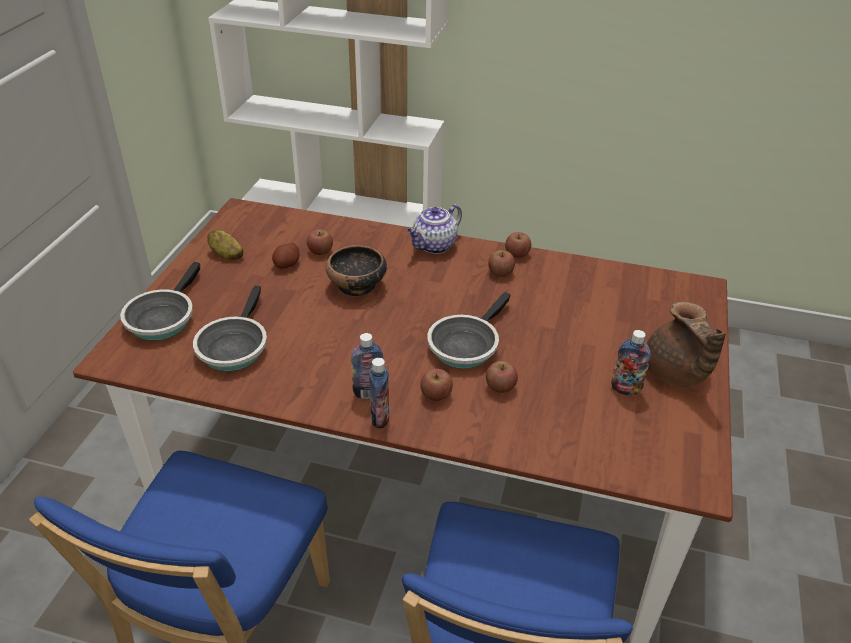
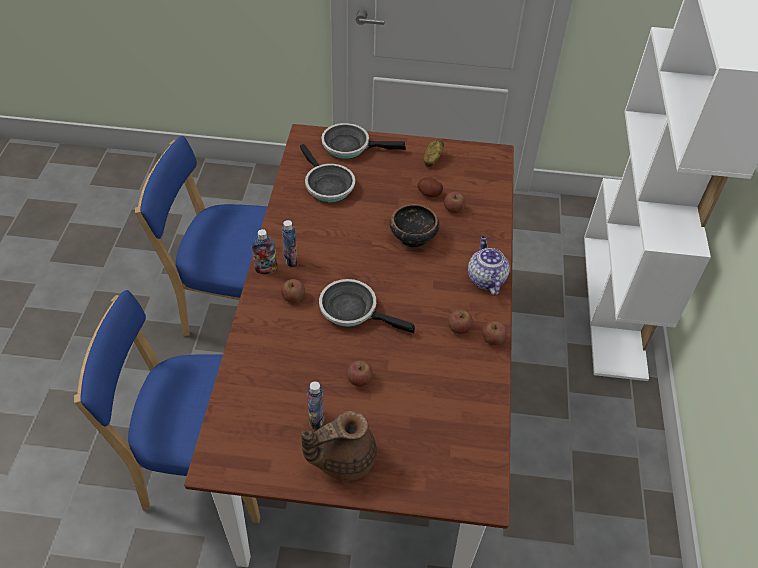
camera: 80 degrees right, 10 degrees up
frying pan [193,286,267,371] -> frying pan turned 120 degrees counterclockwise [300,144,355,202]
teapot [407,204,462,254] -> teapot turned 45 degrees clockwise [468,236,510,295]
apple [486,361,518,393] -> apple moved to [347,360,373,387]

